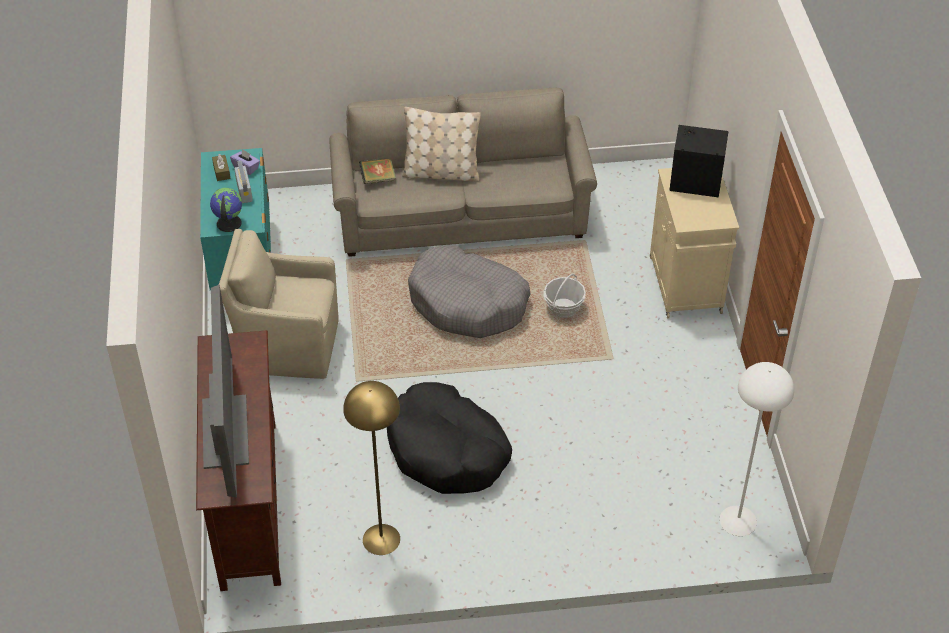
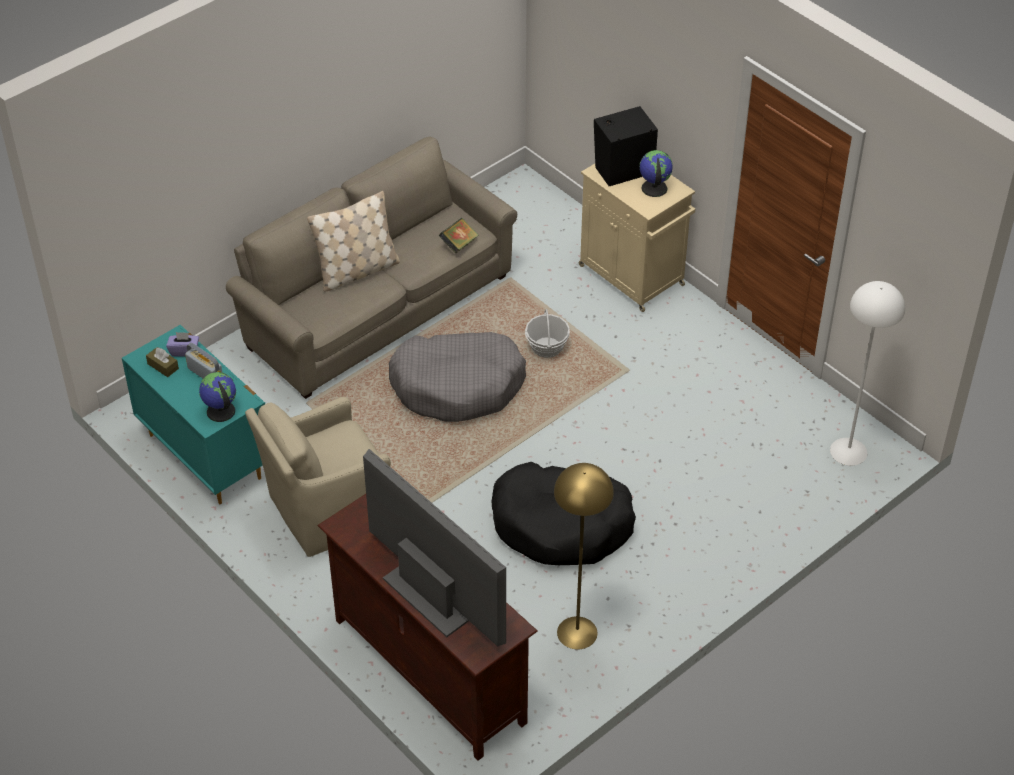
camera: 35 degrees left, 0 degrees up
book [359,159,396,184] -> book moved to [439,218,479,254]
none -> globe [639,150,673,197]

